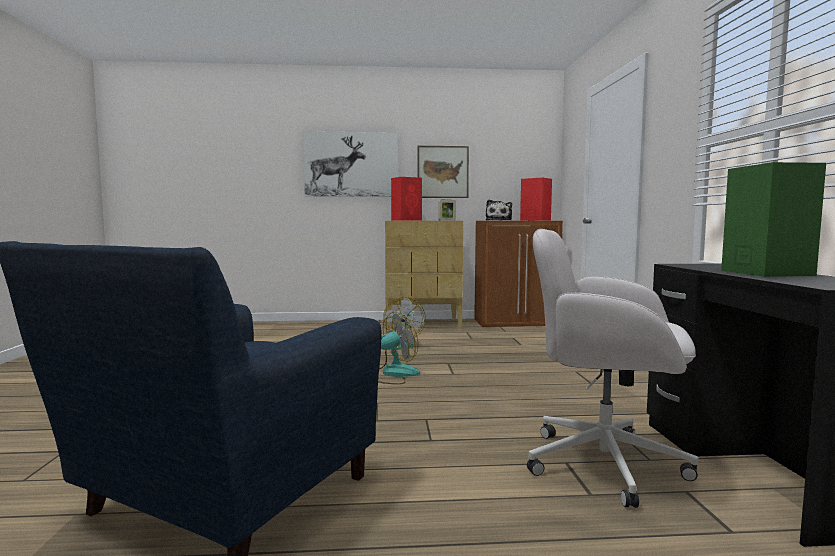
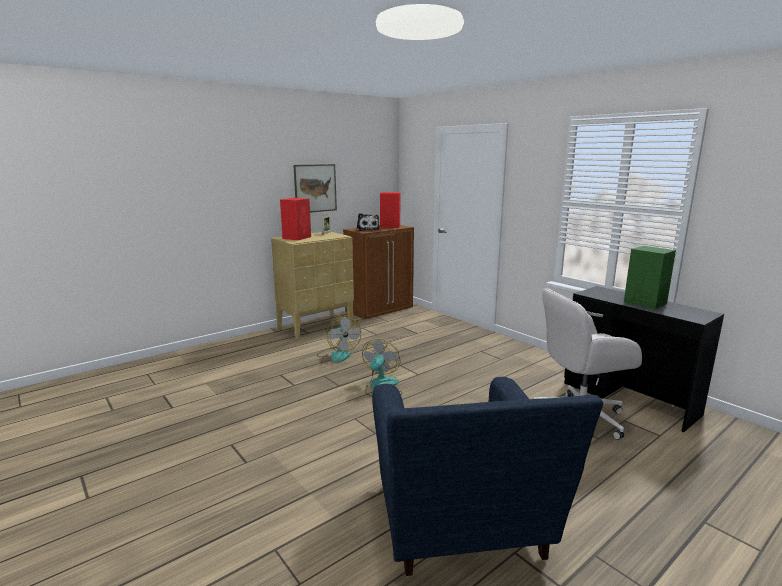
camera: 35 degrees left, 10 degrees up
picture [303,131,398,197] -> none

